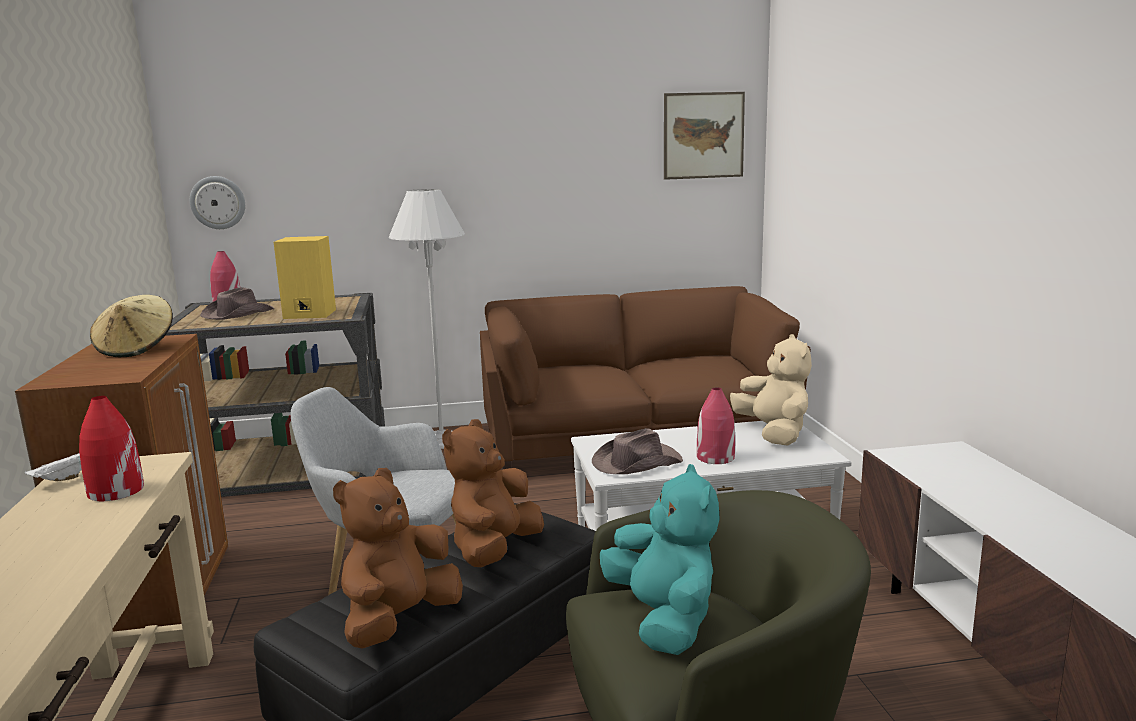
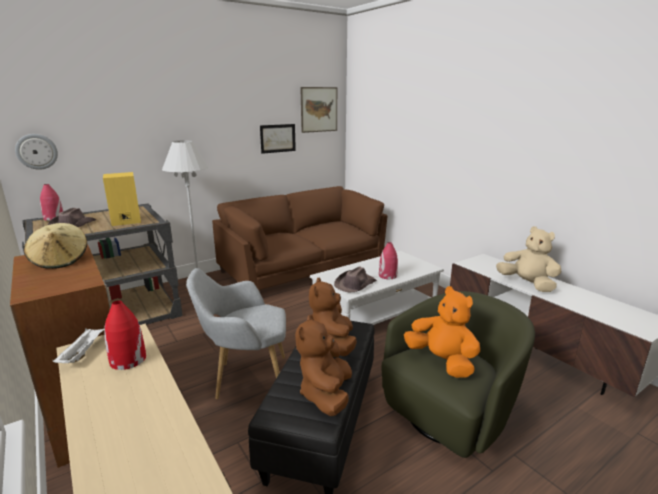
camera: 25 degrees left, 5 degrees up
turquoise plush toy [600,464,720,655] -> orange plush toy [404,286,480,378]
beige plush toy [730,334,812,446] -> beige plush toy moved to [496,226,562,292]
none -> picture [260,124,296,154]

